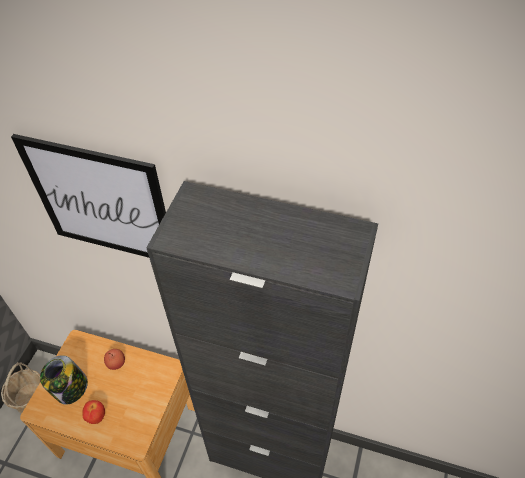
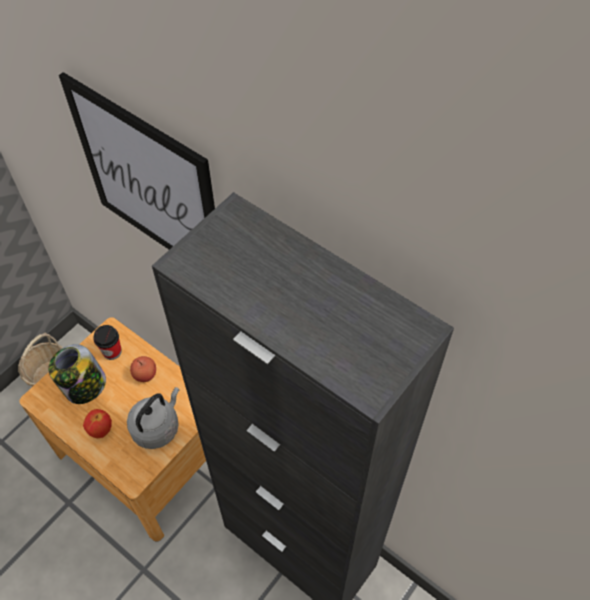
camera: 20 degrees right, 5 degrees up
none -> cup [93,325,122,360]
none -> grey kettle [127,387,179,449]

